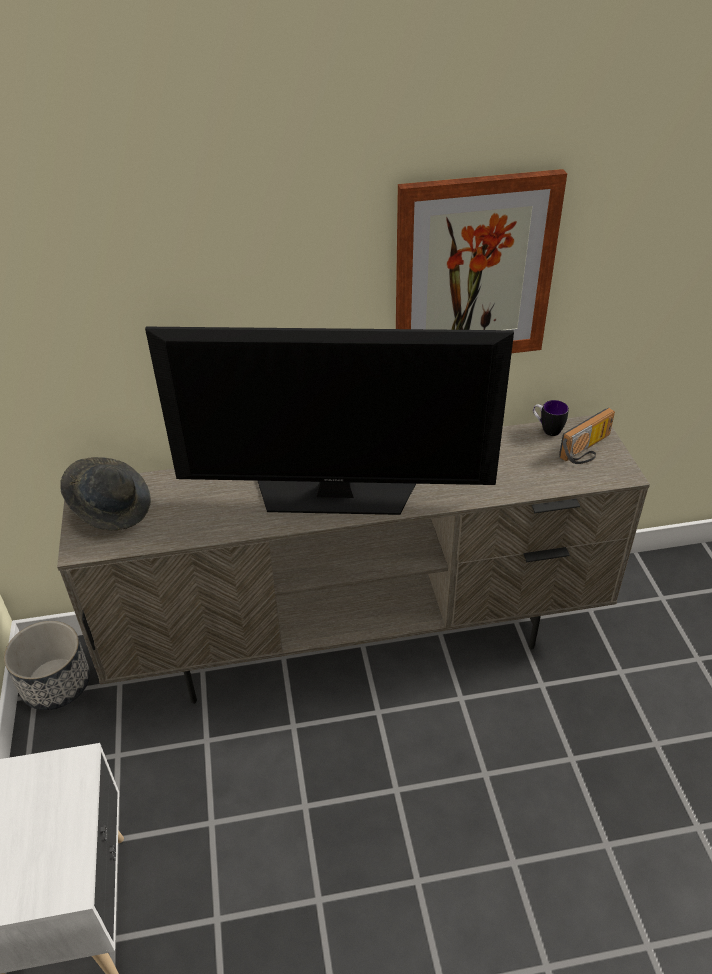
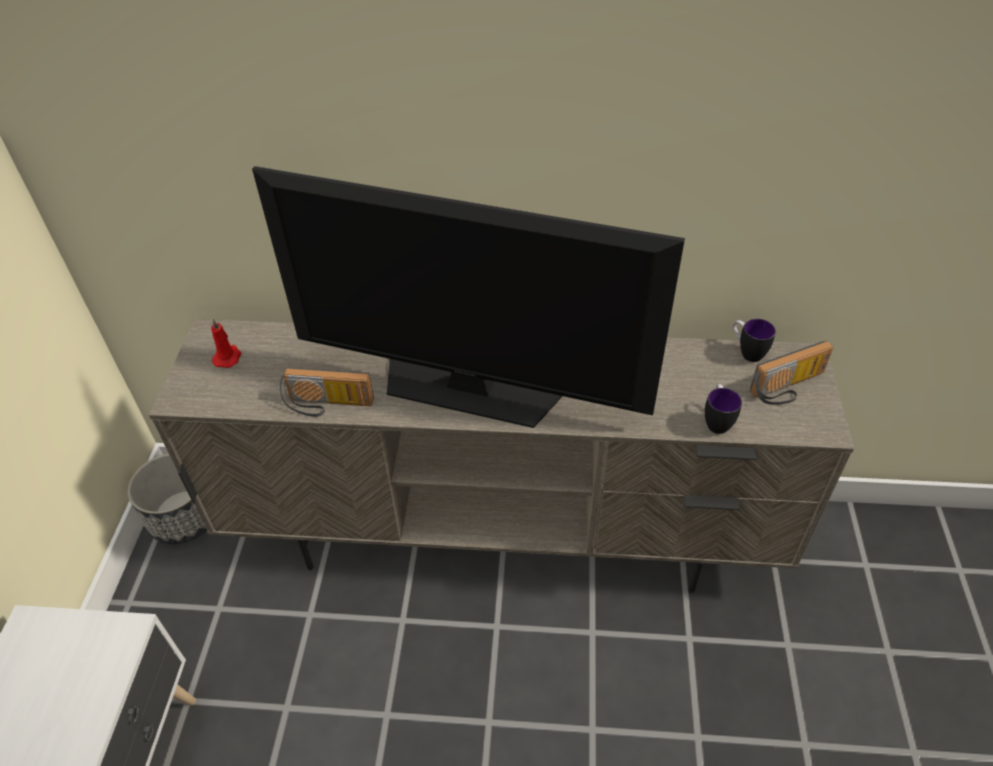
camera: 15 degrees right, 5 degrees up
grey hat [60,457,151,531] -> red candle [211,319,241,368]
picture [396,169,567,353] -> none
none -> radio [280,368,374,417]
none -> mug [705,384,742,434]

